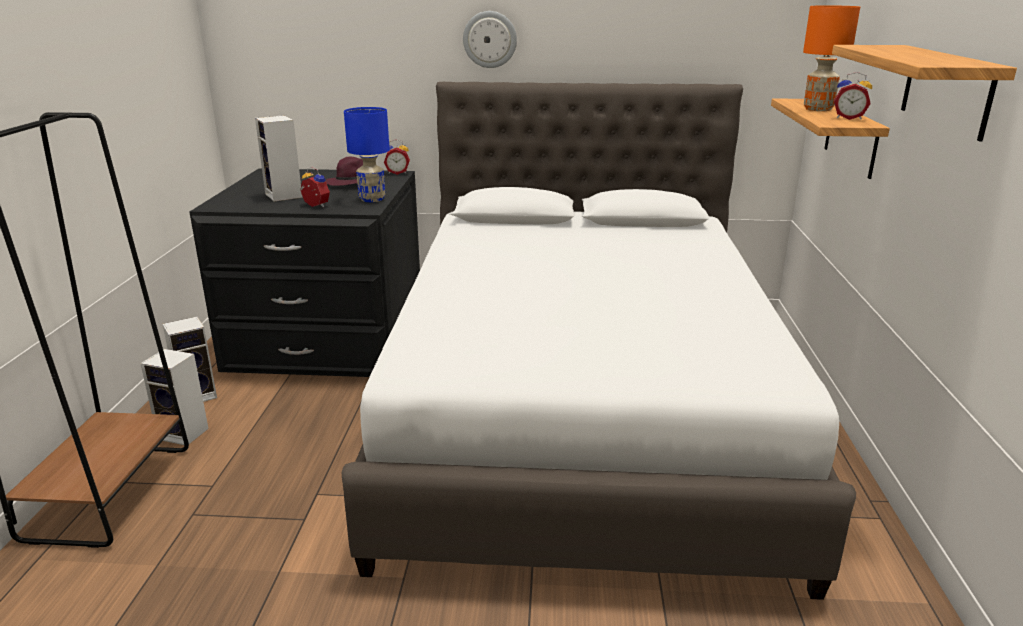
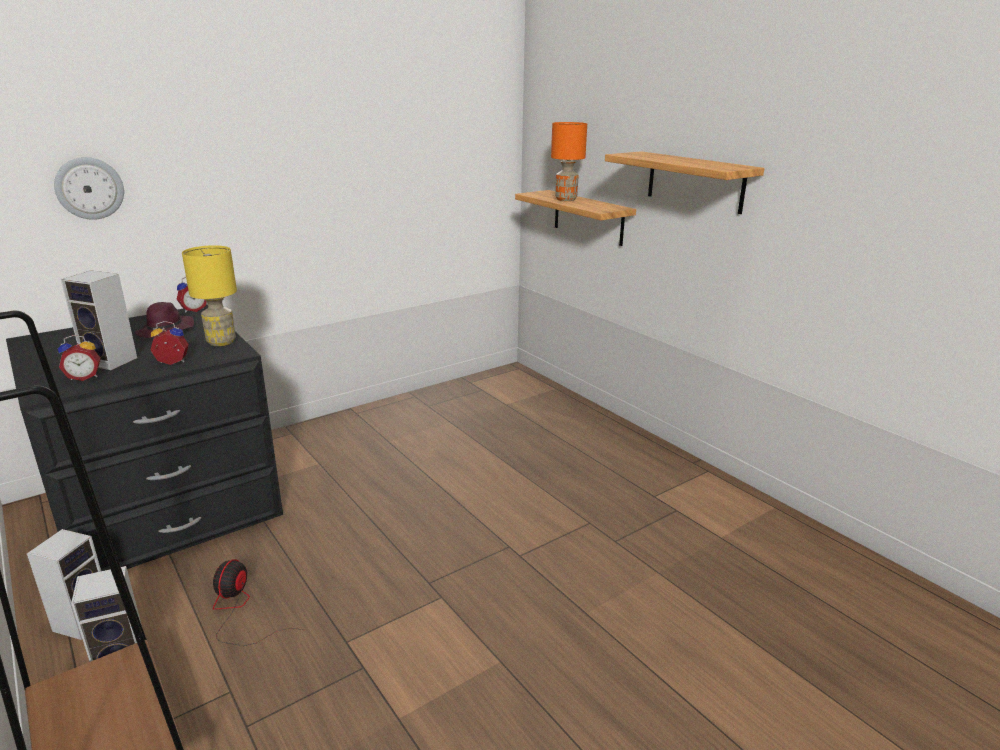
camera: 40 degrees left, 0 degrees up
white bed [341,82,856,600] -> none
blue table lamp [344,107,390,202] -> yellow table lamp [182,245,237,346]
wall clock [463,11,517,68] -> wall clock moved to [54,157,124,220]
alarm clock [834,72,872,120] -> alarm clock moved to [58,335,101,381]
none -> fan [213,559,303,646]

